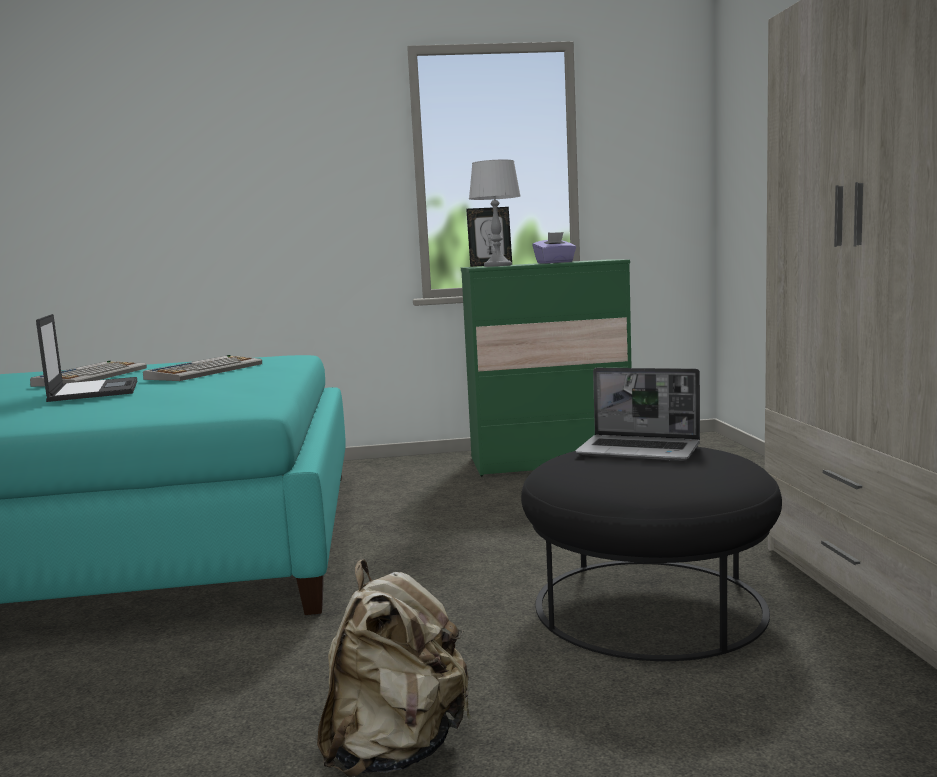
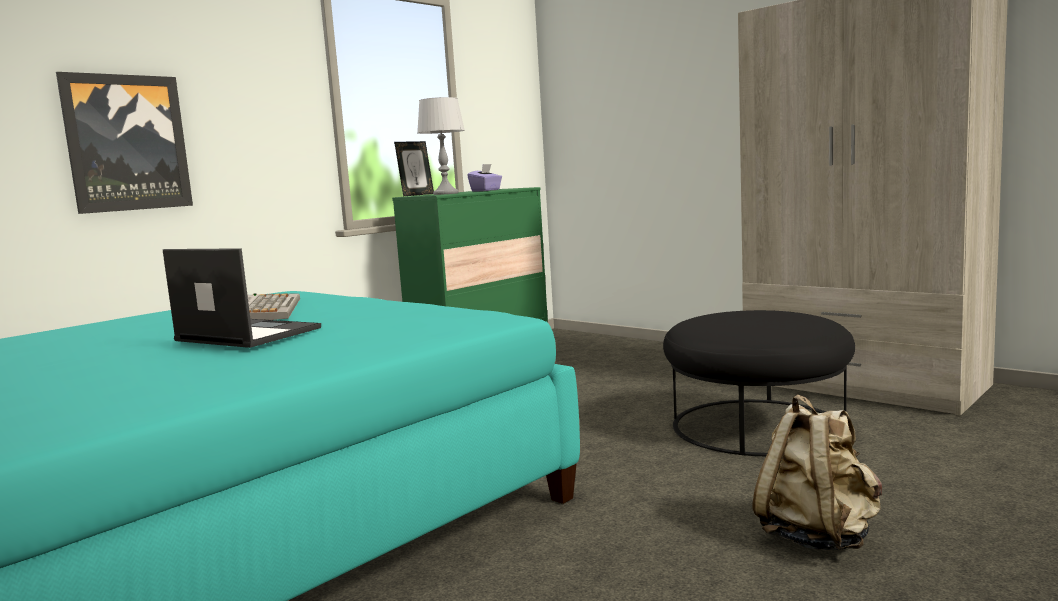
camera: 40 degrees left, 0 degrees up
keyboard [30,361,147,387] -> none
laptop [575,368,700,461] -> none
none -> picture [56,72,193,214]

